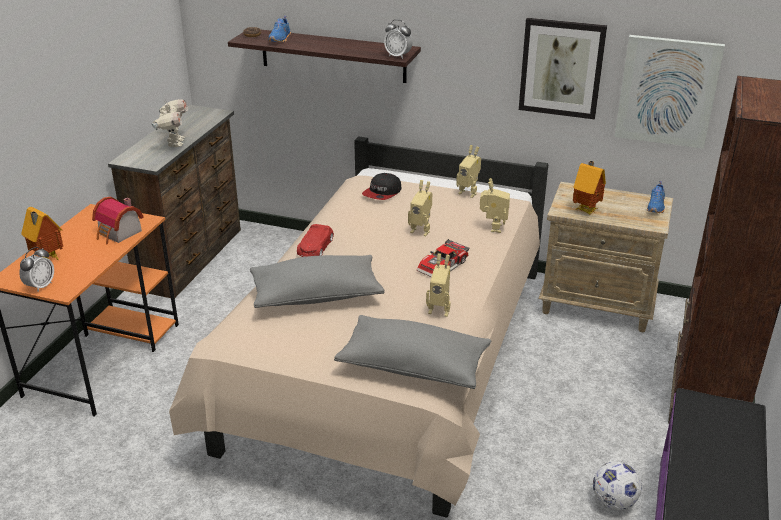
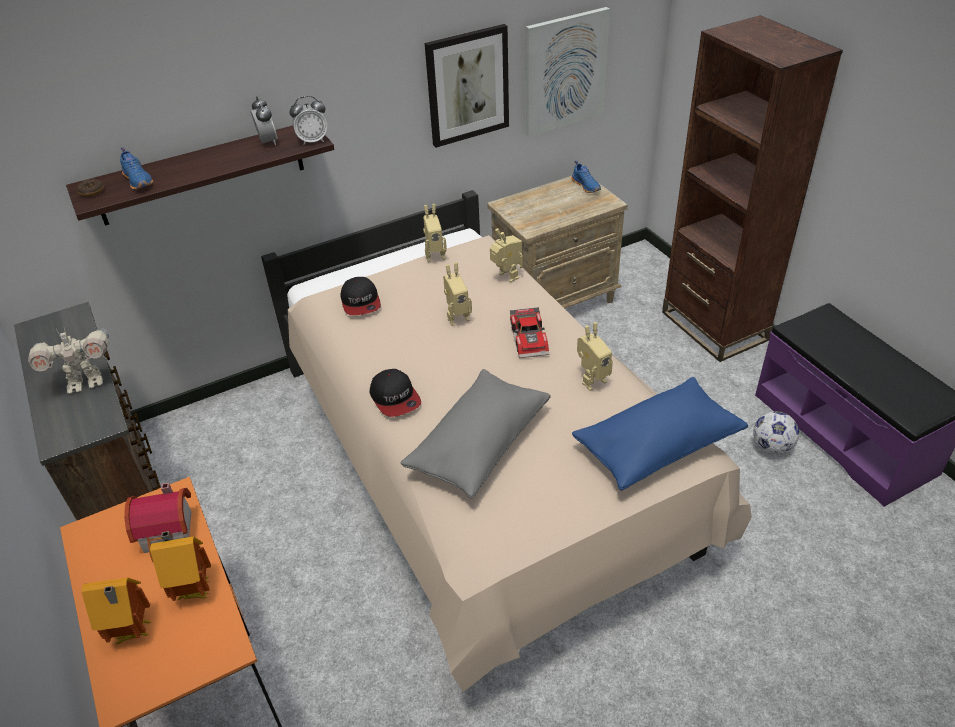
camera: 45 degrees left, 10 degrees up
alarm clock [19,247,54,292] -> alarm clock moved to [251,96,278,145]
toy robot [151,99,188,147] -> toy robot turned 120 degrees clockwise [28,328,109,394]
red toy car [297,224,334,257] -> cap [370,369,421,417]
grey pillow [334,315,491,389] -> blue pillow [572,377,748,491]
toy house [573,161,606,214] -> toy house moved to [150,531,211,601]

